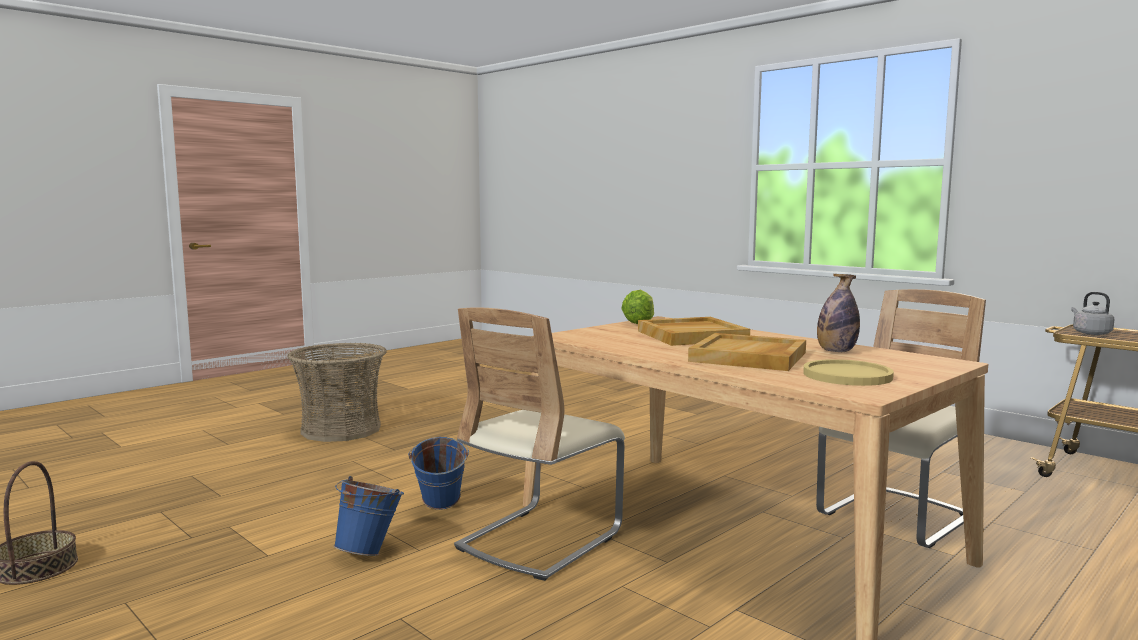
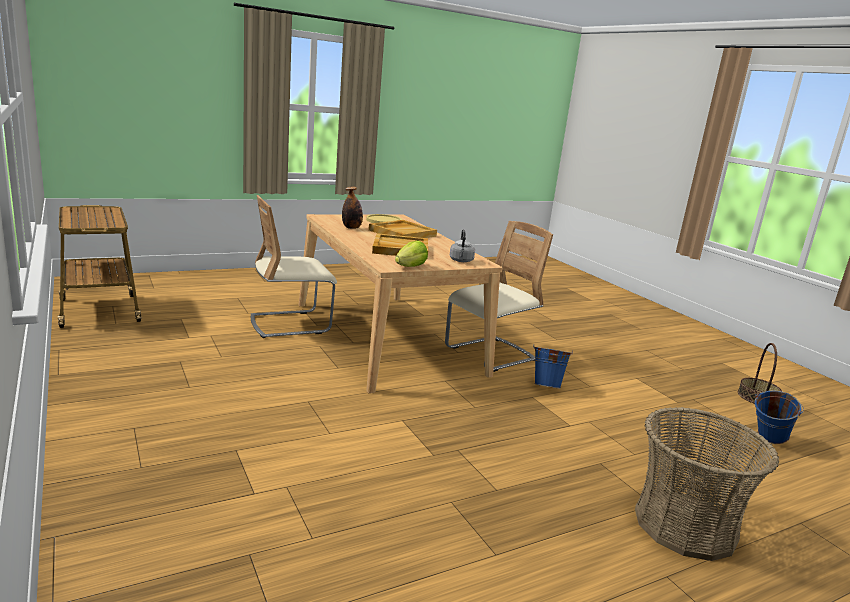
camera: 165 degrees left, 10 degrees up
blue bucket [334,476,404,556] -> blue bucket moved to [754,391,804,444]
grey kettle [1071,292,1115,335] -> grey kettle moved to [450,229,475,262]

